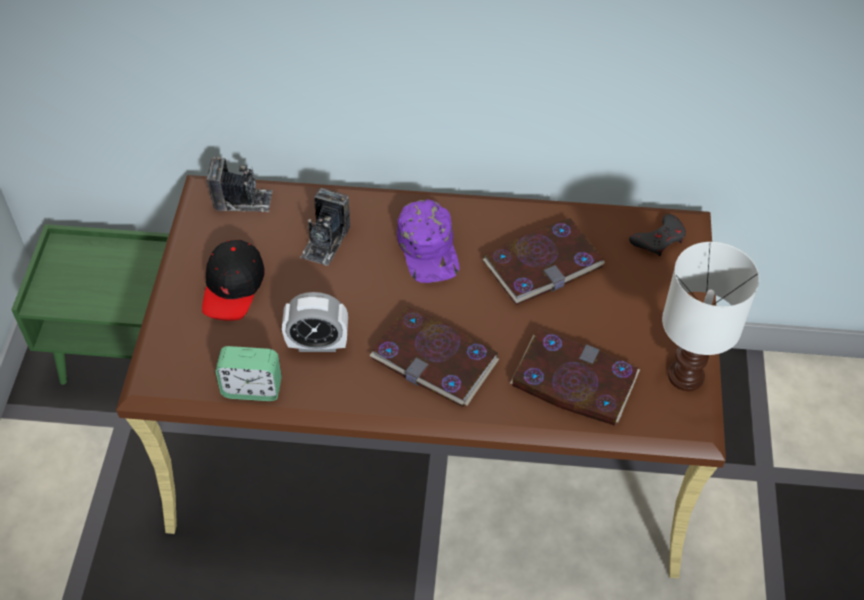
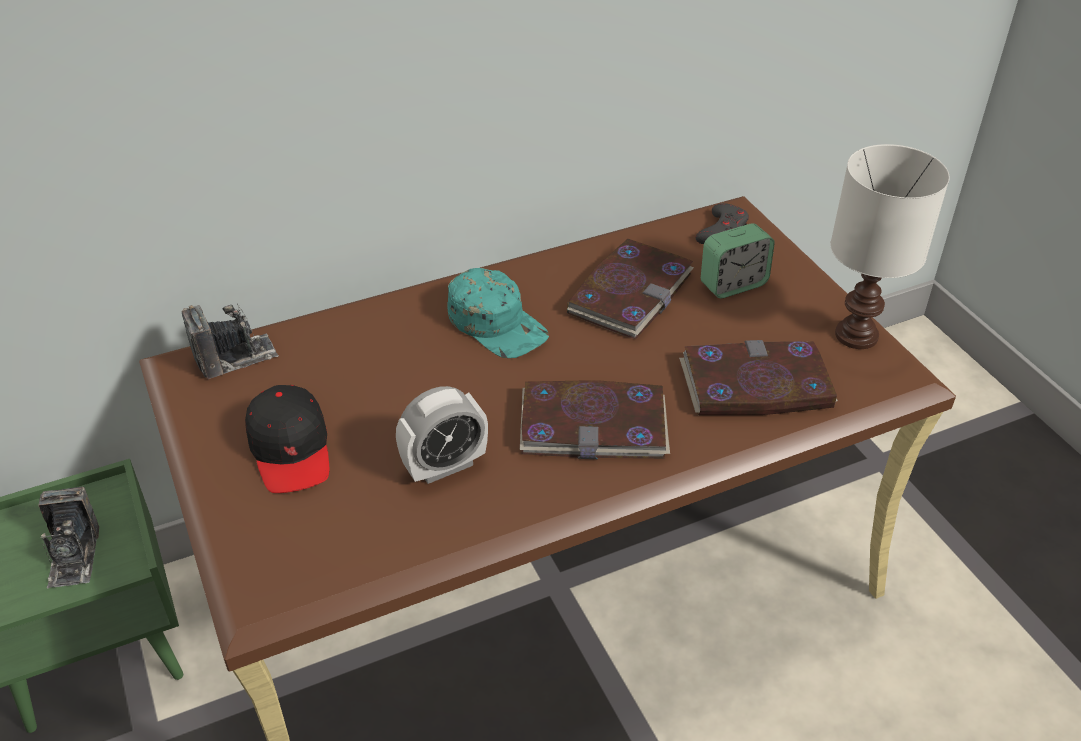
camera: 30 degrees left, 10 degrees down
alarm clock [215,346,282,401] -> alarm clock moved to [701,223,775,298]
camera [300,188,350,266] -> camera moved to [38,487,99,589]
purple cap [397,200,460,283] -> turquoise cap [447,268,549,358]

